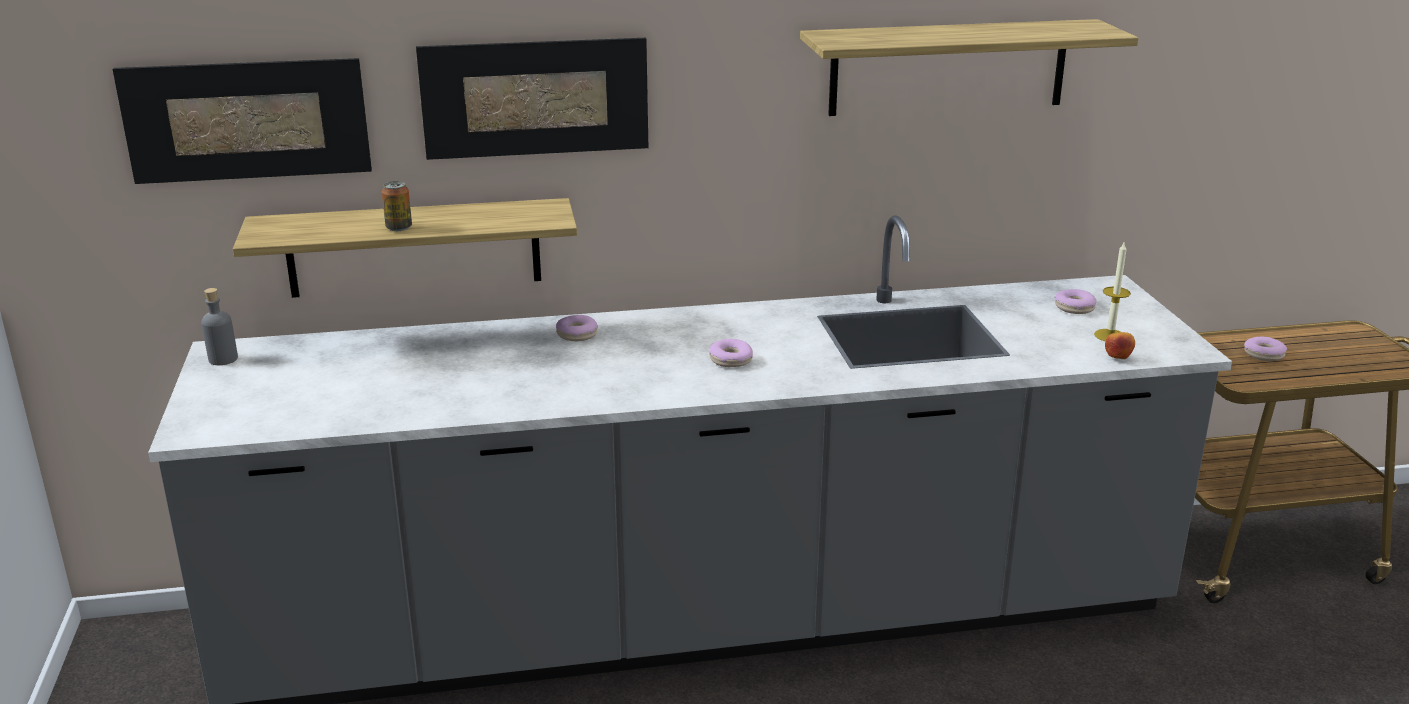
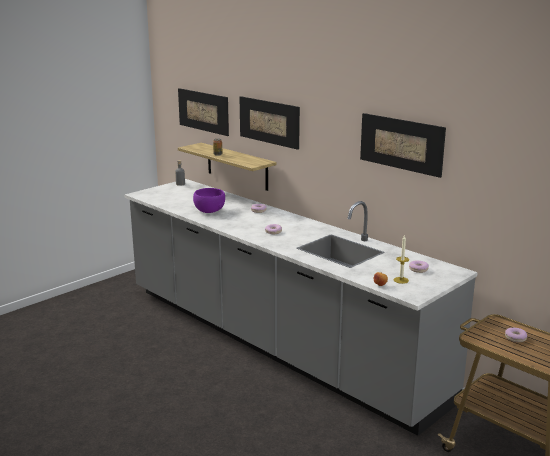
camera: 55 degrees right, 5 degrees down
shelf [800,19,1139,116] -> picture [360,113,446,178]
none -> purple bowl [193,188,225,213]

